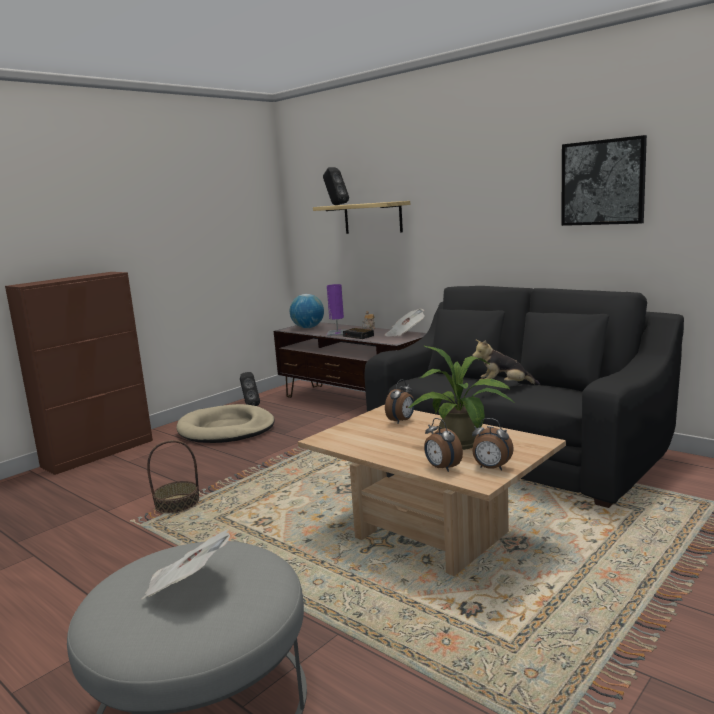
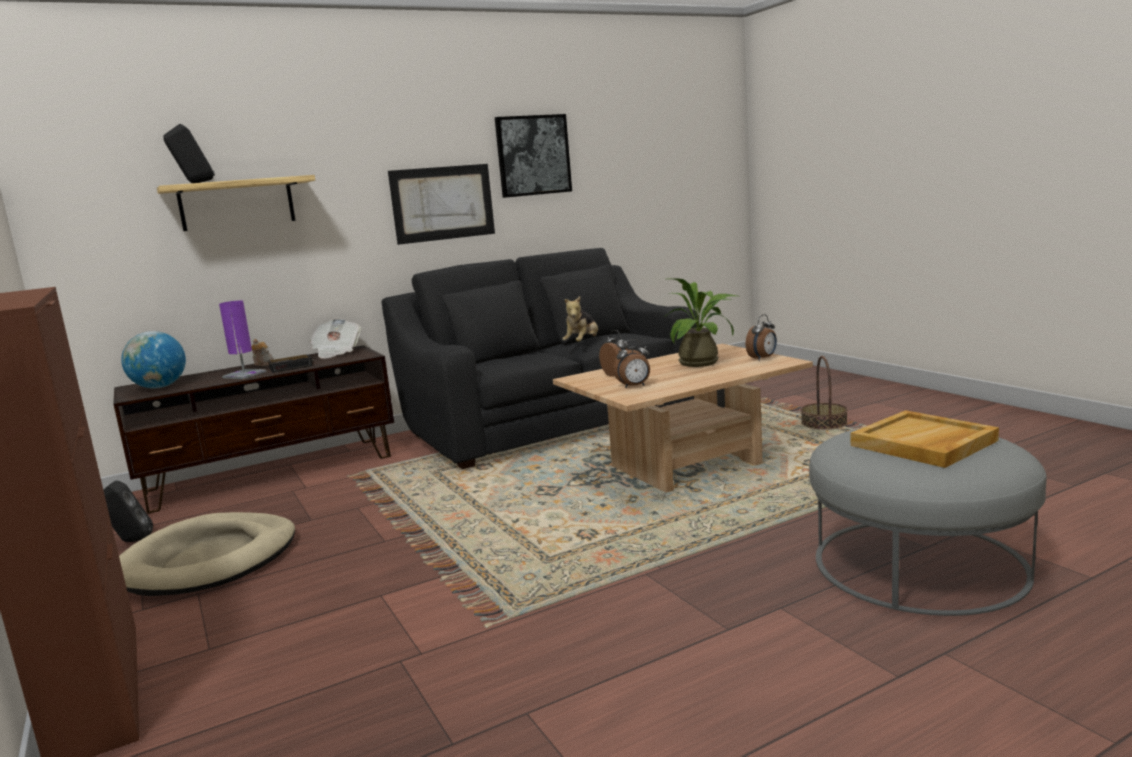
camera: 70 degrees left, 0 degrees up
newspaper [141,529,230,600] -> beige tray [851,410,999,468]
basket [147,440,199,513] -> basket moved to [801,356,848,430]
alarm clock [424,418,463,472] -> alarm clock moved to [613,339,650,388]
none -> picture [388,164,495,245]

